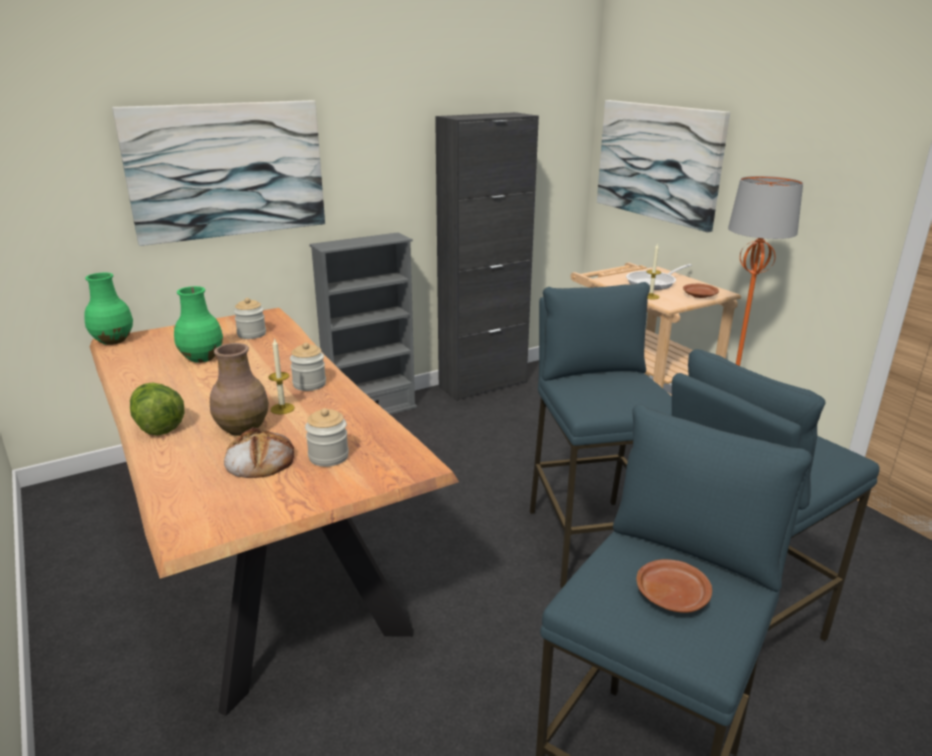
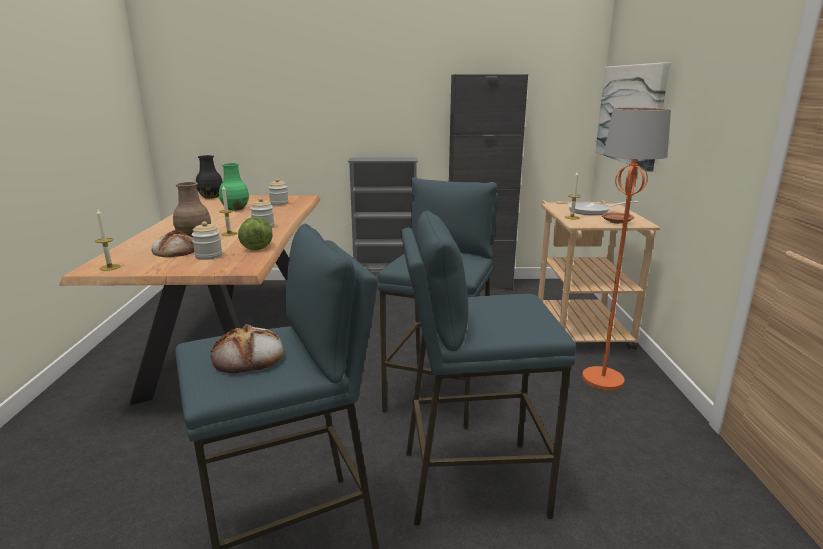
camera: 30 degrees right, 5 degrees down
green vase [84,273,133,345] -> black vase [196,155,223,198]
picture [112,100,325,246] -> none
lettuce [130,382,184,436] -> lettuce moved to [238,217,272,250]
brown plate [637,559,712,613] -> bread [210,324,283,373]
none -> candle [95,210,120,271]

